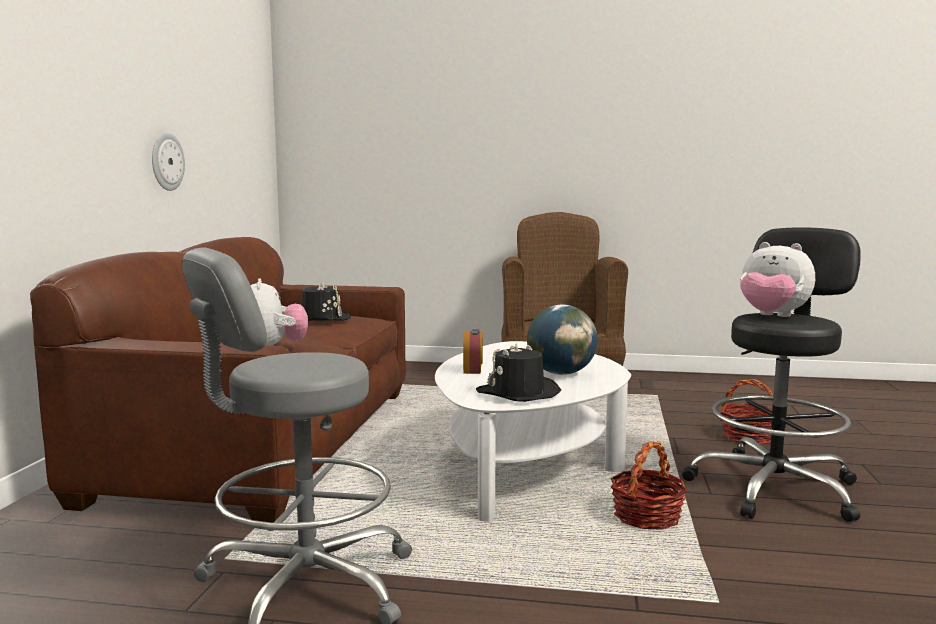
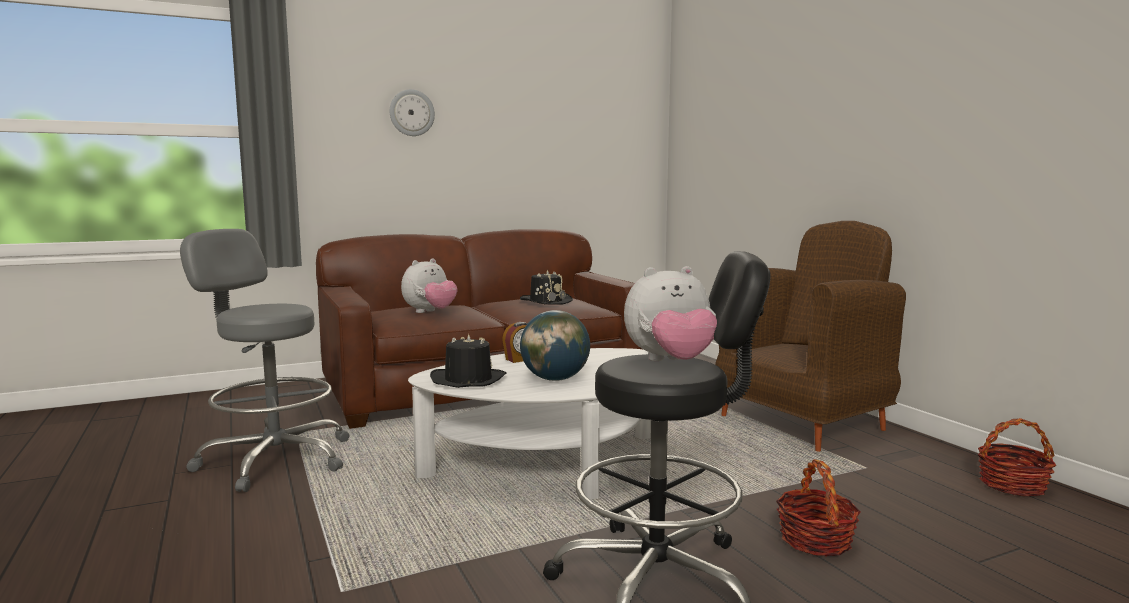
camera: 55 degrees right, 0 degrees up
wall clock [152,133,185,191] -> wall clock moved to [390,89,435,136]
basket [611,441,688,529] -> basket moved to [978,418,1056,496]
plush toy [740,242,815,317] -> plush toy turned 105 degrees counterclockwise [624,266,717,361]

